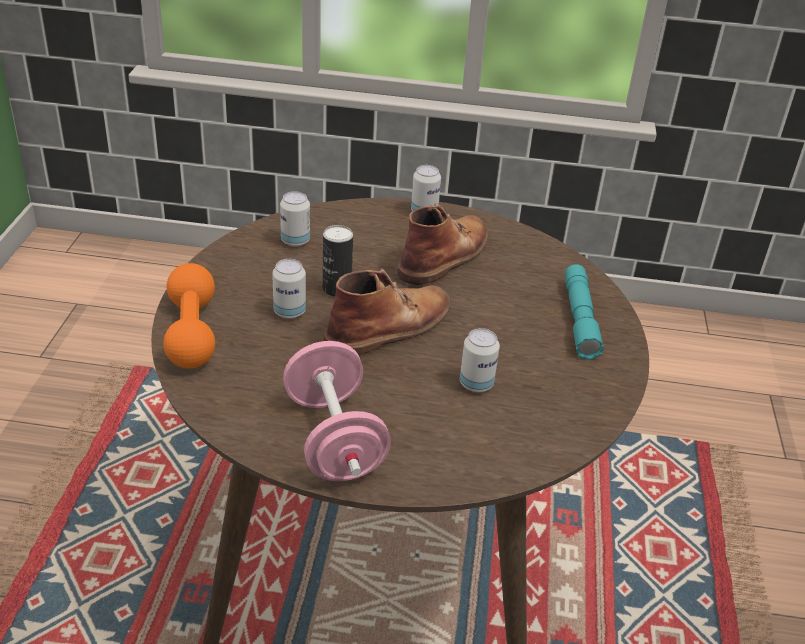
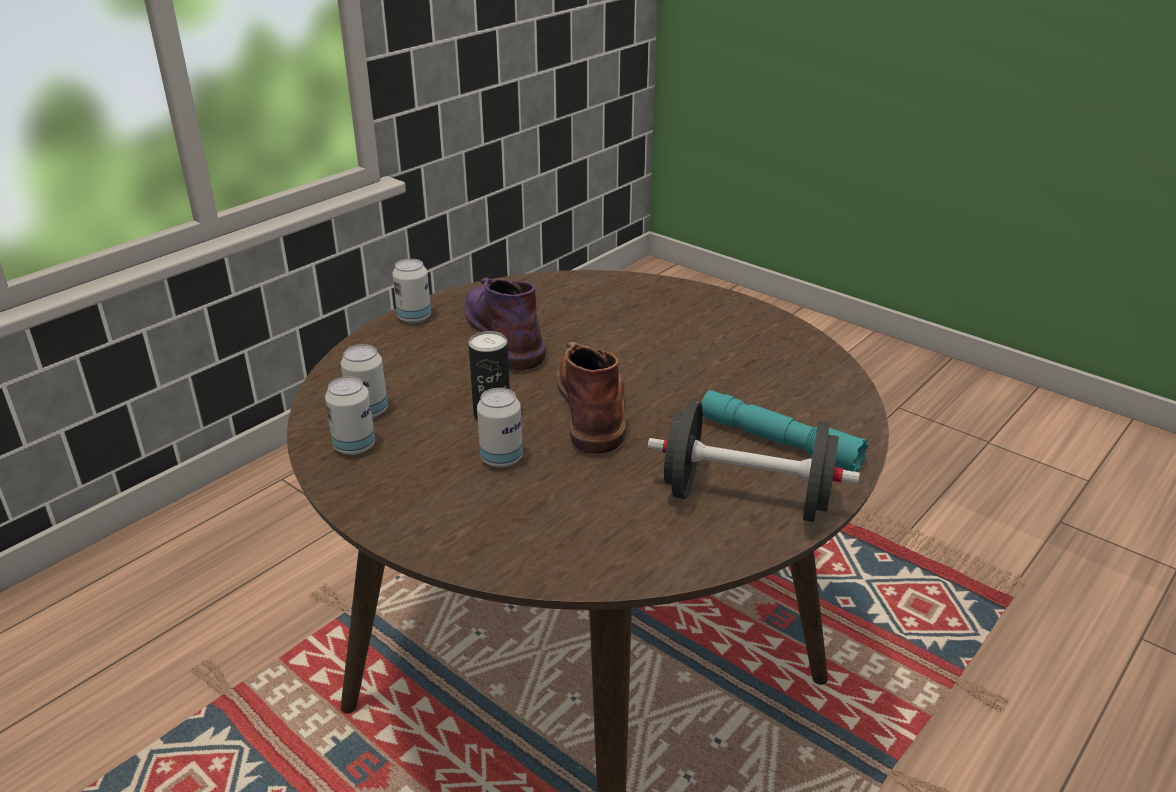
camera: 55 degrees left, 5 degrees down
orange dumbbell [163,263,215,369] -> none
pink dumbbell [283,341,391,481] -> black dumbbell [648,400,860,522]
brown boot [397,203,488,285] -> purple boot [464,278,546,370]
can [460,328,500,392] -> can moved to [325,377,375,455]
turquoise flashlight [565,264,604,360] -> turquoise flashlight moved to [701,390,868,472]

